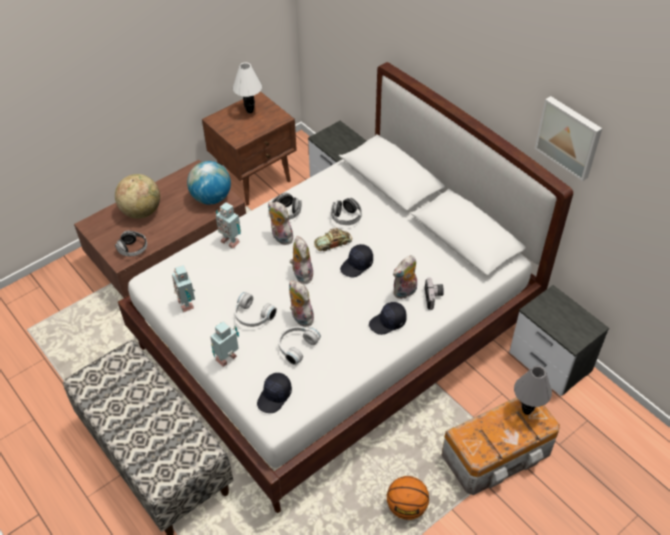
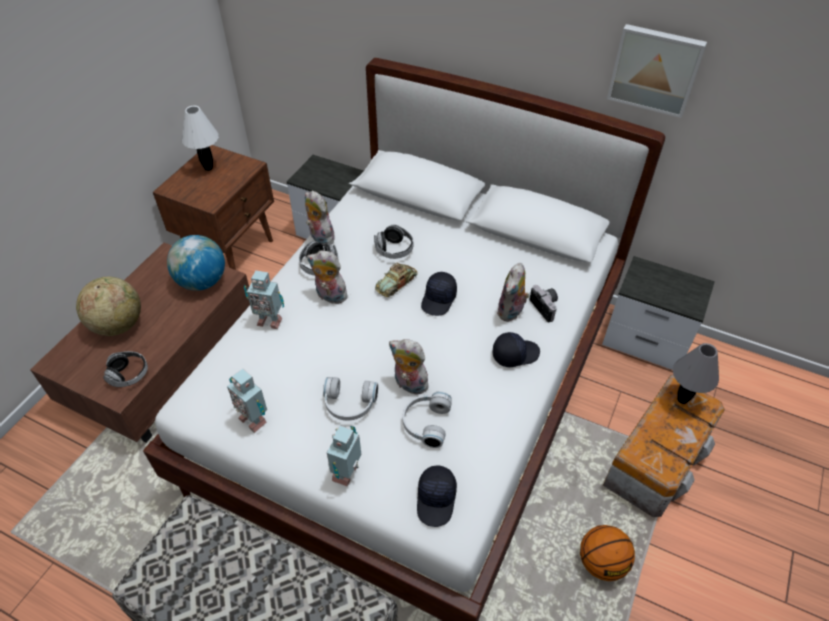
camera: 25 degrees left, 0 degrees up
plush toy [290,236,313,284] -> plush toy moved to [305,191,335,246]
black cap [369,302,407,335] -> black cap turned 150 degrees counterclockwise [493,332,540,367]

